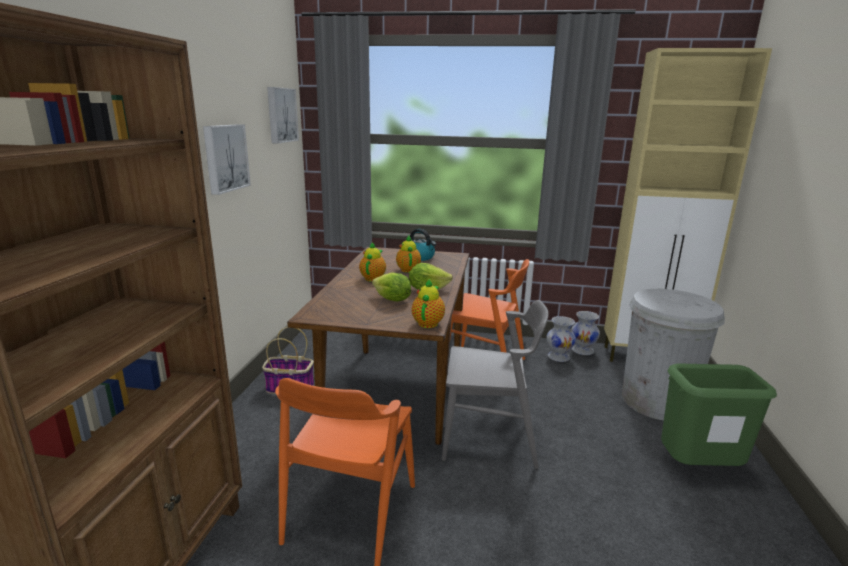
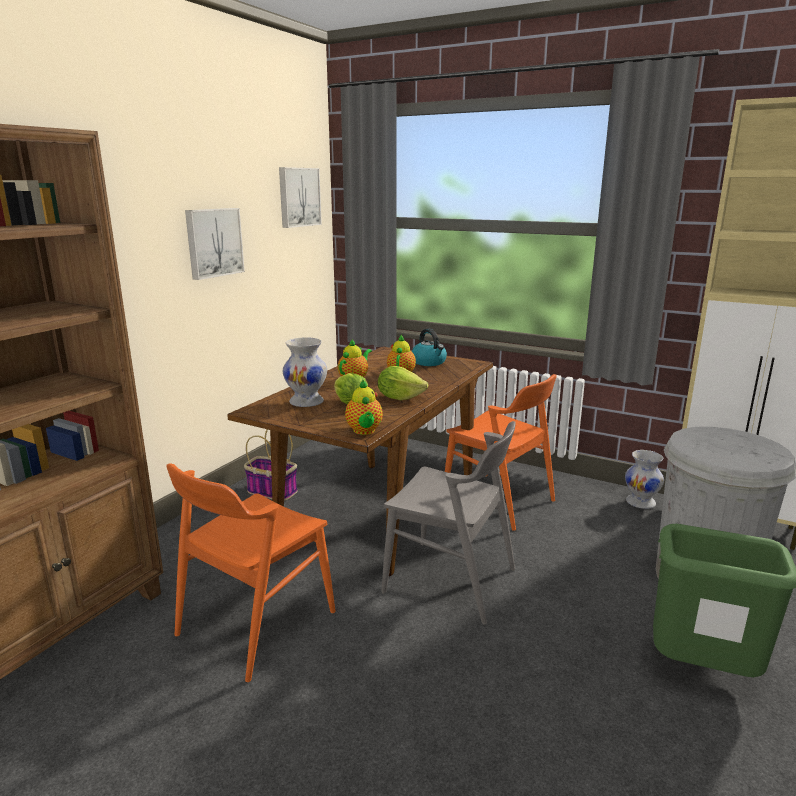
camera: 20 degrees right, 0 degrees up
teapot [412,279,445,328] -> teapot turned 135 degrees clockwise [345,380,383,435]
white vase [546,316,576,362] -> white vase moved to [283,337,327,407]

